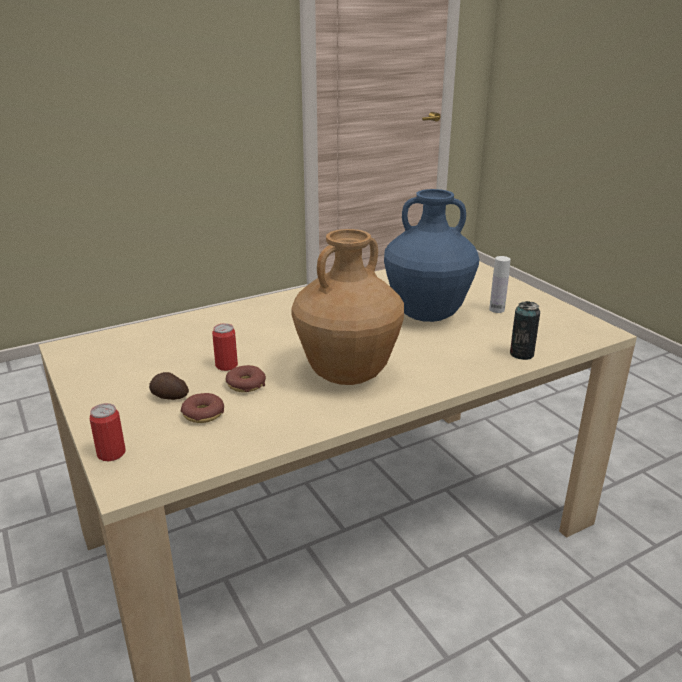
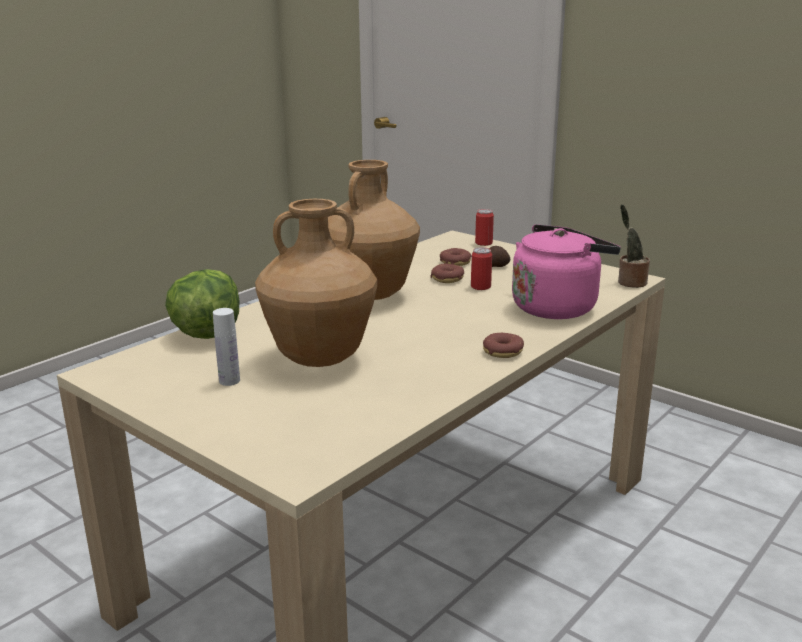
camera: 160 degrees right, 5 degrees down
blue vase [384,189,479,322] -> brown vase [255,199,377,367]
can [510,301,540,360] -> lettuce [165,269,239,339]
none -> donut [483,333,524,358]
none -> pink kettle [512,224,621,319]
none -> potted plant [618,204,650,288]

